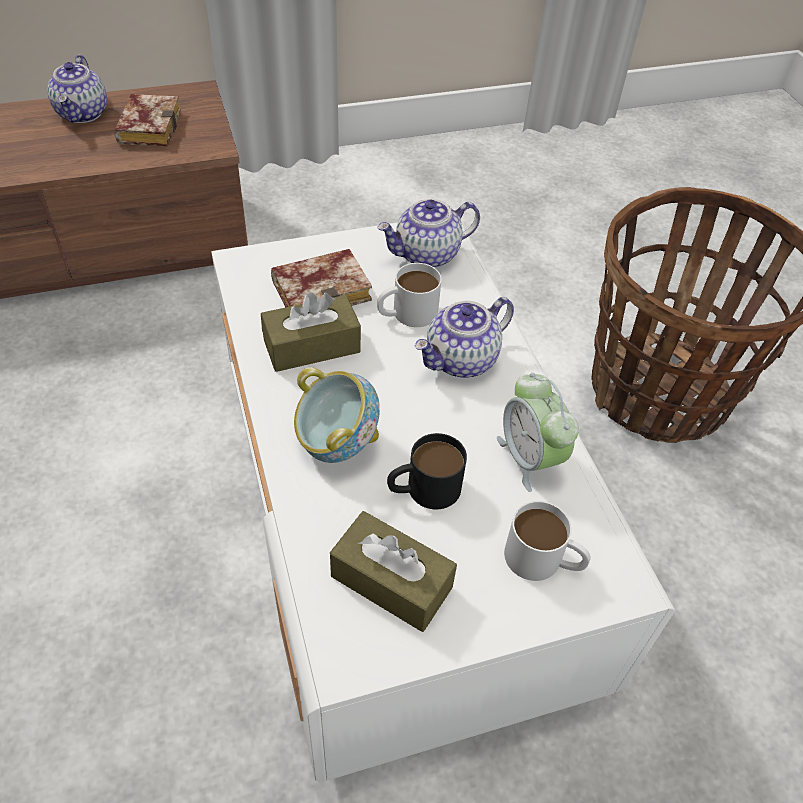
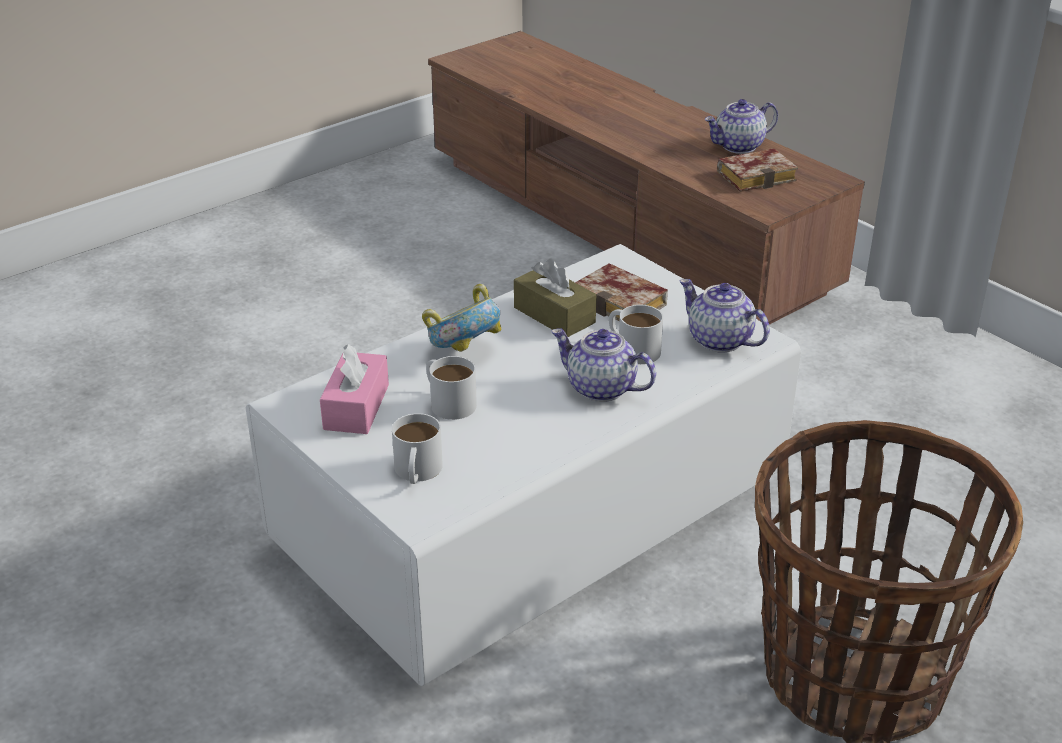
camera: 70 degrees right, 15 degrees down
brown tissue box [330,511,457,632] -> pink tissue box [320,344,389,434]
black mug [387,433,467,509] -> white mug [426,356,477,420]
alarm clock [497,373,579,492] -> none

